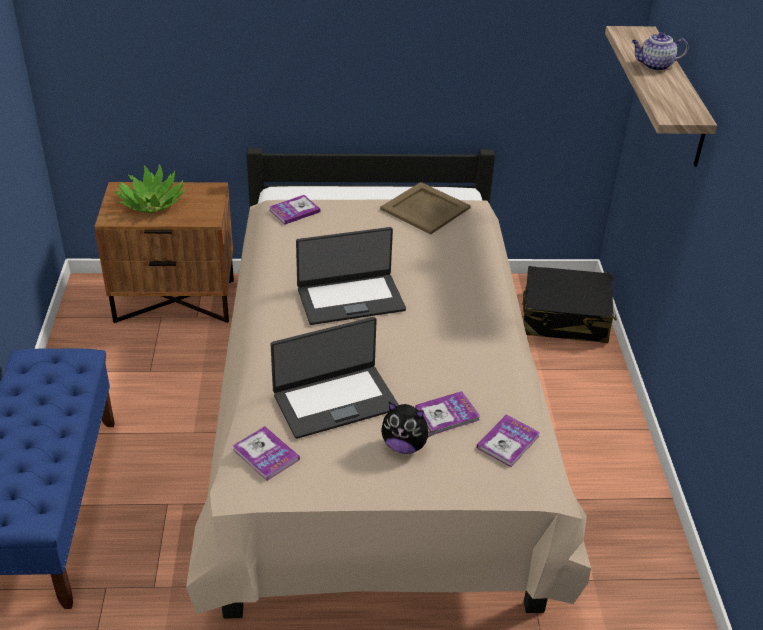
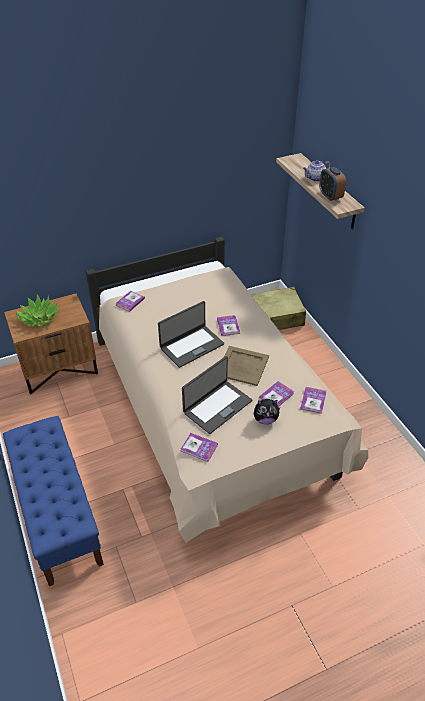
camera: 20 degrees left, 5 degrees up
beige tray [380,182,471,235] -> beige tray moved to [224,346,269,386]
black suitcase [523,266,617,343] -> beige suitcase [251,287,306,330]
none -> book [217,315,240,336]
none -> alarm clock [320,167,346,201]

